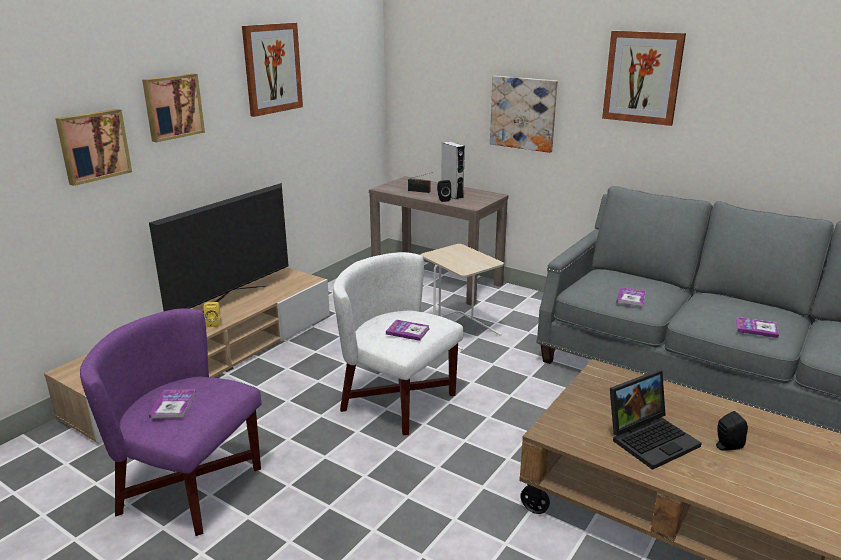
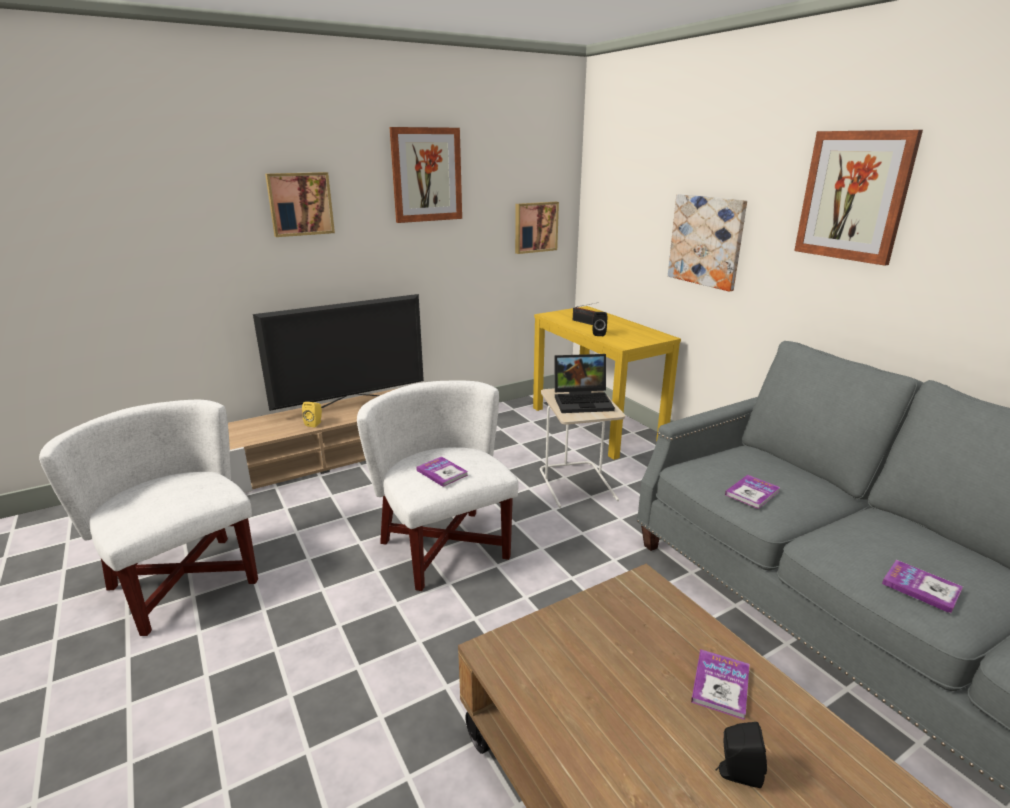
camera: 25 degrees right, 0 degrees up
picture [55,109,132,186] -> picture moved to [515,202,559,254]
purple armchair [80,308,261,536] -> white armchair [39,400,258,636]
book [149,389,196,419] -> book moved to [691,649,750,720]
brown console table [369,176,509,306] -> yellow console table [533,306,681,460]
grey speaker [441,141,465,200] -> none
laptop [610,370,702,470] -> laptop moved to [554,354,615,413]

